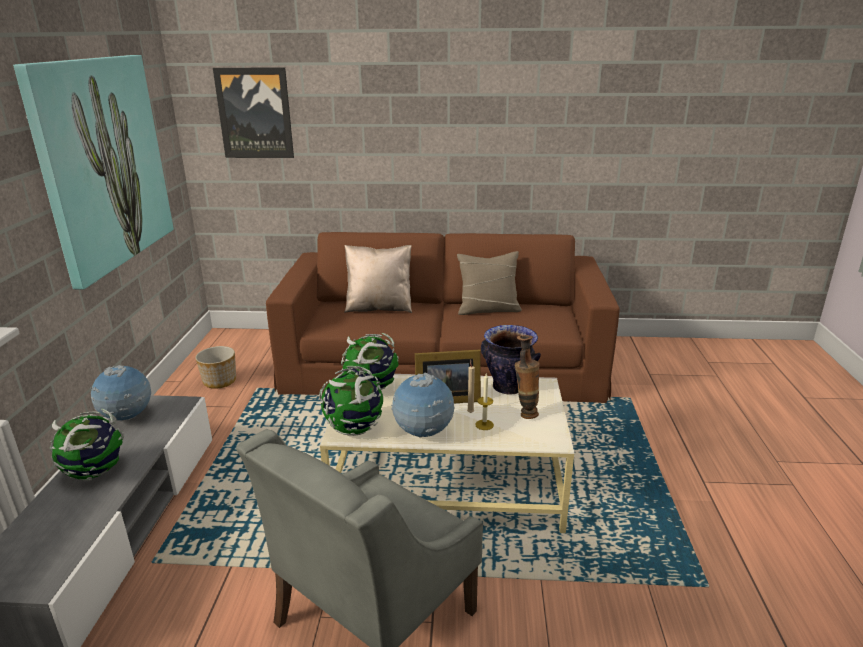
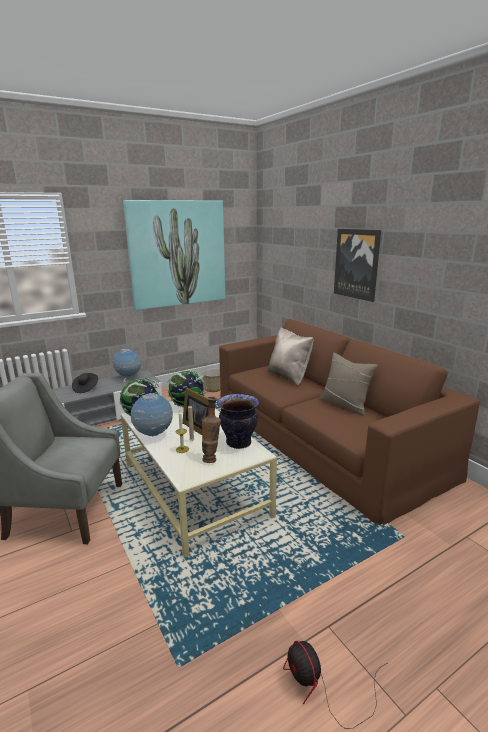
camera: 55 degrees right, 5 degrees down
globe [50,409,124,481] -> black hat [72,373,98,393]
picture [213,67,294,158] -> picture moved to [334,229,381,302]
none -> fan [283,641,387,729]

